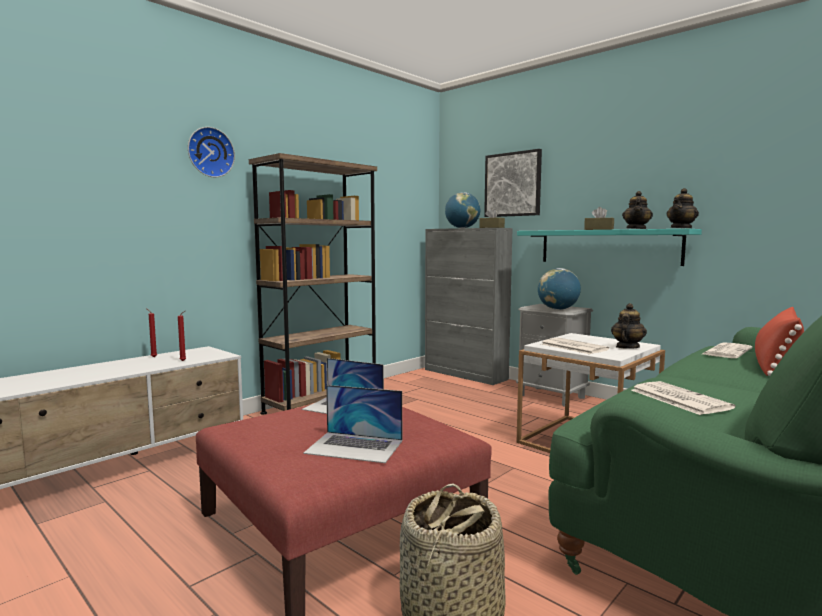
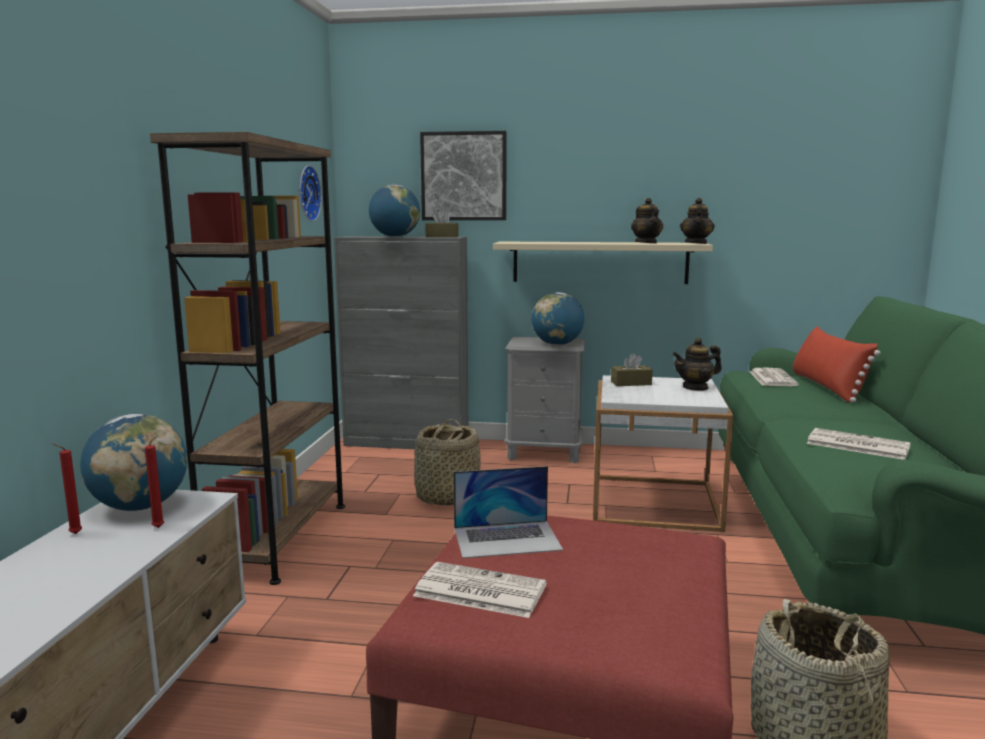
camera: 35 degrees left, 5 degrees up
wall clock [188,127,235,177] -> wall clock moved to [299,165,322,222]
laptop [303,385,402,463] -> none
turquoise shelf [517,229,702,266] -> beige shelf [493,242,713,284]
newspaper [541,337,609,354] -> newspaper moved to [413,562,547,618]
brown tissue box [584,207,614,230] -> brown tissue box moved to [611,353,653,386]
teapot [611,303,647,349] -> teapot turned 105 degrees counterclockwise [672,338,722,391]
none -> globe [80,414,188,511]
none -> basket [414,420,481,506]

